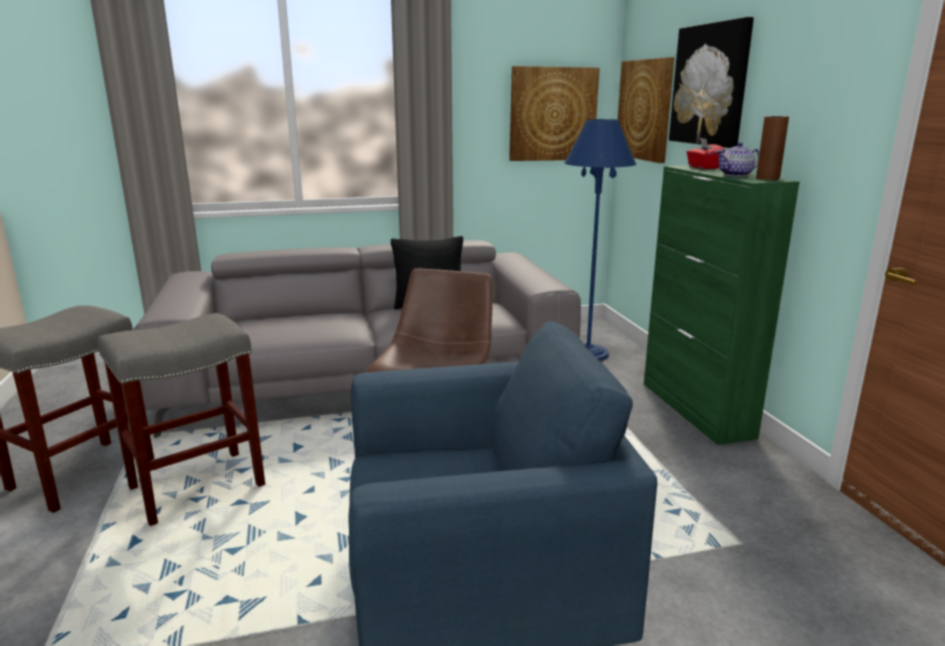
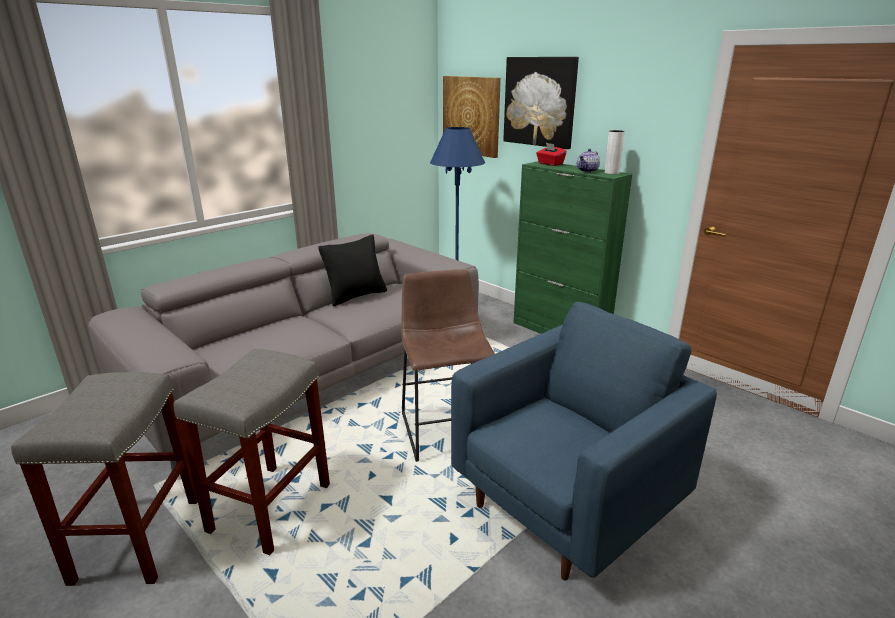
camera: 30 degrees left, 5 degrees up
picture [509,66,600,161] -> none
brown vase [756,116,789,180] -> white vase [604,130,625,174]

